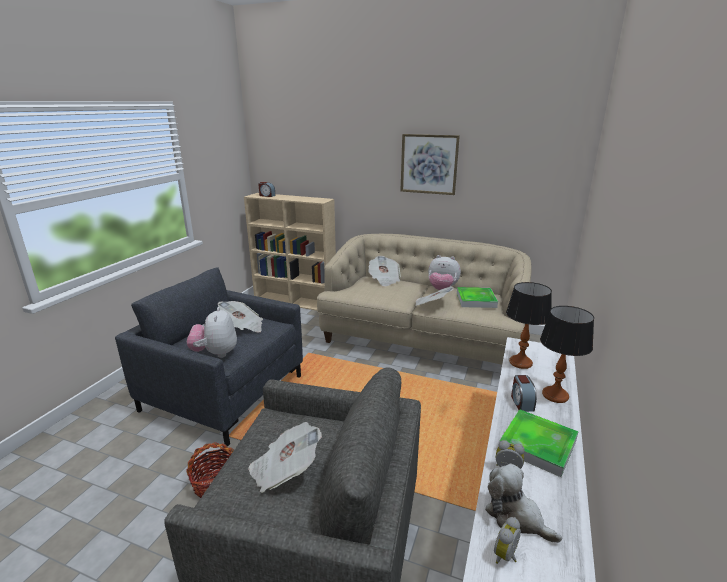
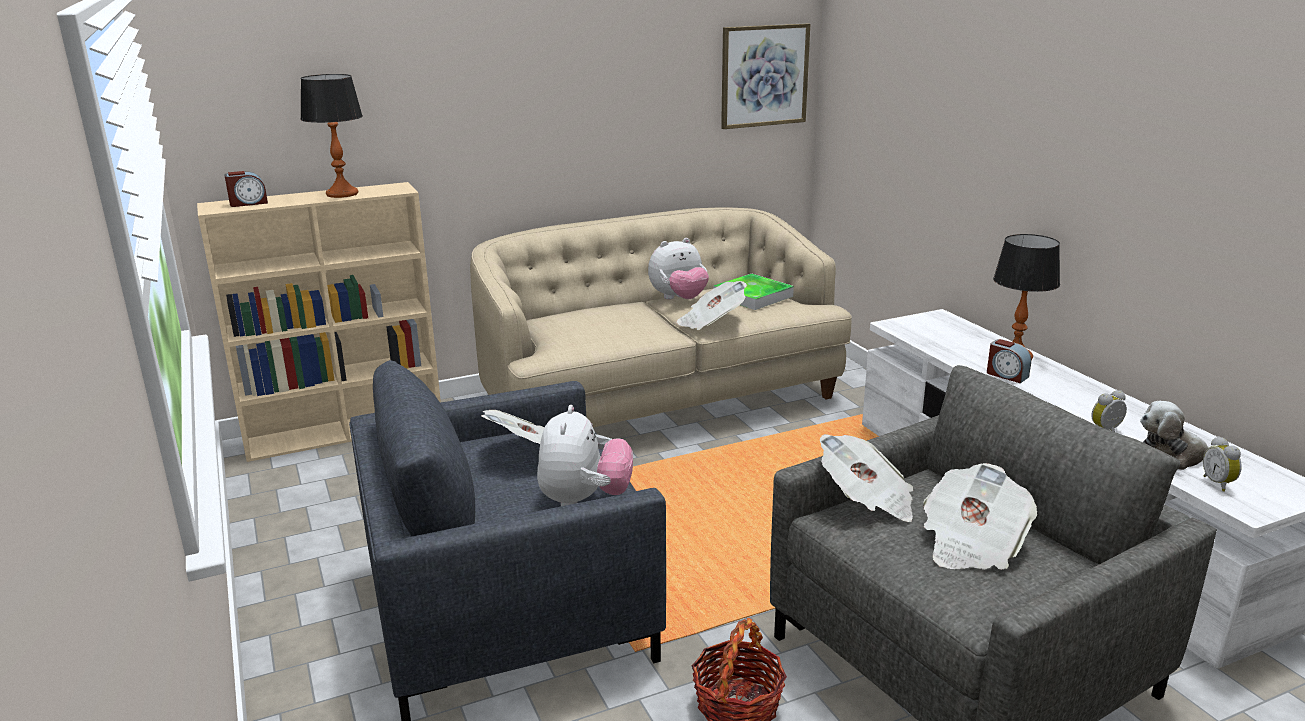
camera: 45 degrees left, 0 degrees up
plush toy [187,307,237,358] -> plush toy turned 120 degrees counterclockwise [537,405,633,506]
newspaper [368,256,401,287] -> newspaper moved to [820,434,913,522]
picture [401,134,460,195] -> picture moved to [721,23,810,129]
tray [499,409,579,477] -> none
table lamp [506,282,552,369] -> table lamp moved to [300,74,363,198]

